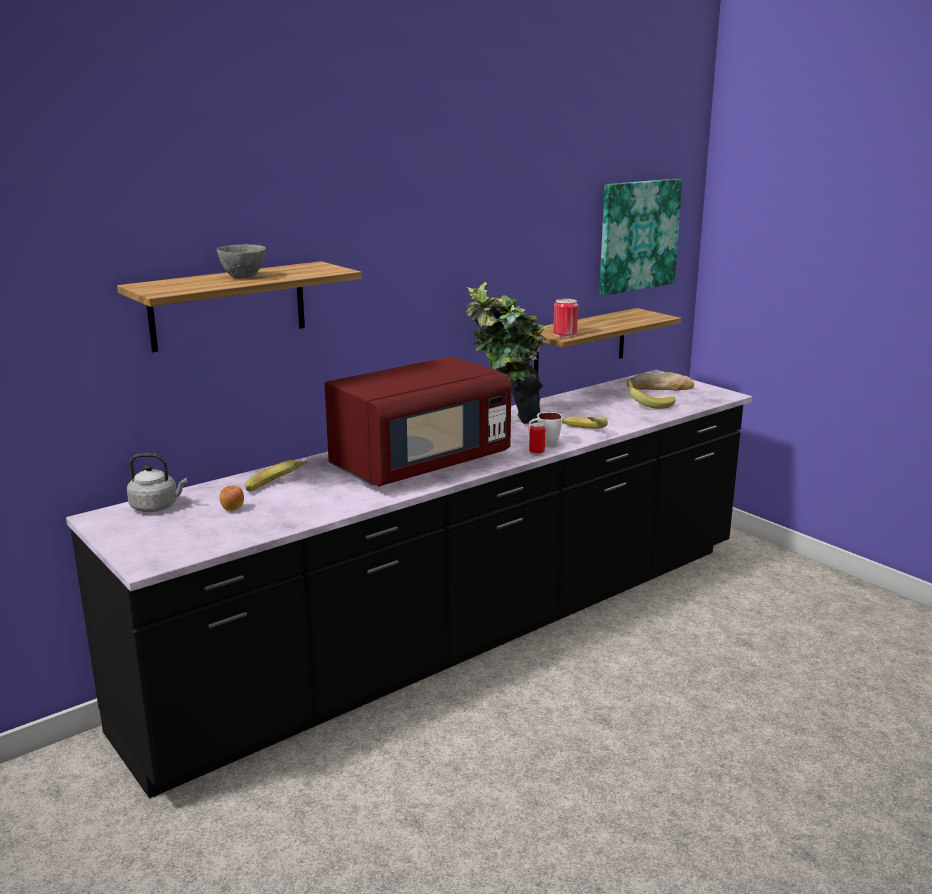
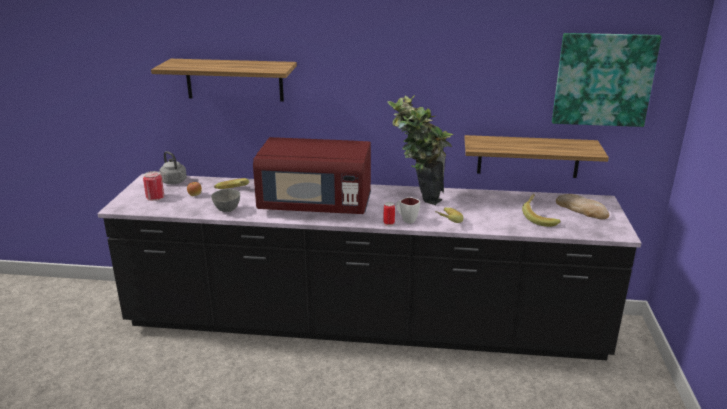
camera: 45 degrees right, 5 degrees up
grey bowl [217,244,266,278] -> grey bowl moved to [211,189,240,212]
can [553,299,578,337] -> can moved to [143,171,164,201]

